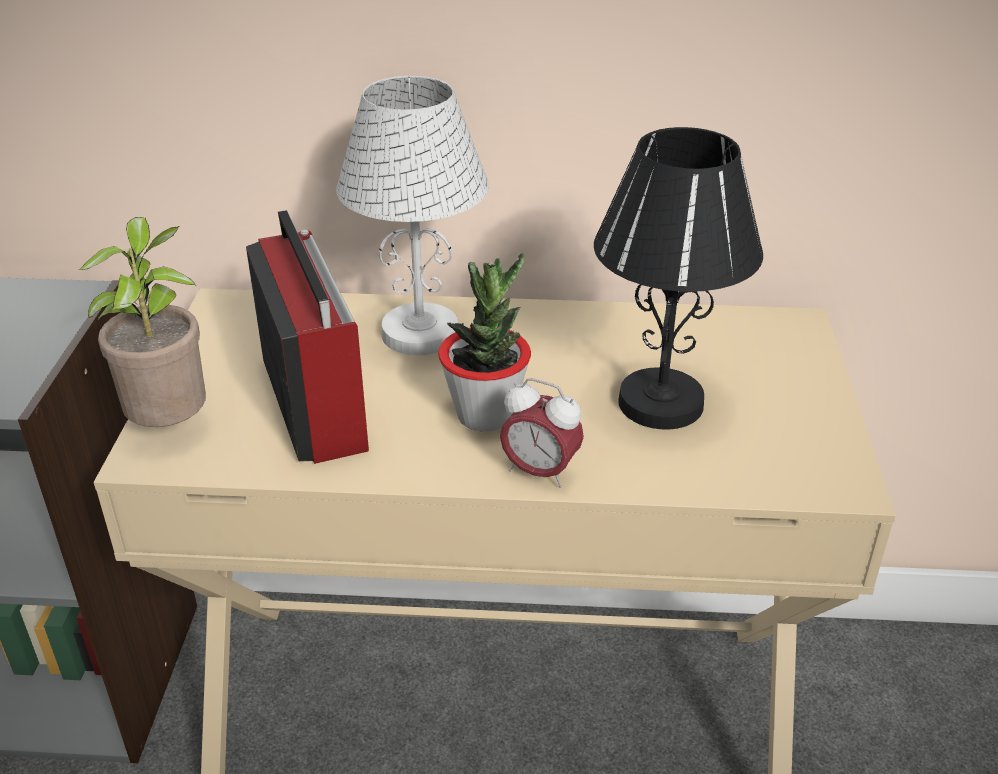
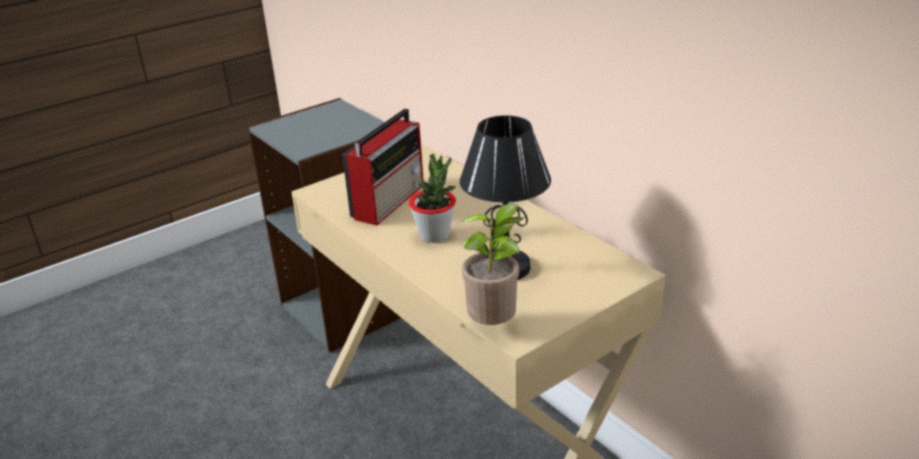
camera: 50 degrees right, 5 degrees down
potted plant [79,217,206,427] -> potted plant moved to [461,203,523,325]
white table lamp [336,76,489,355] -> none
alarm clock [500,378,584,488] -> none

